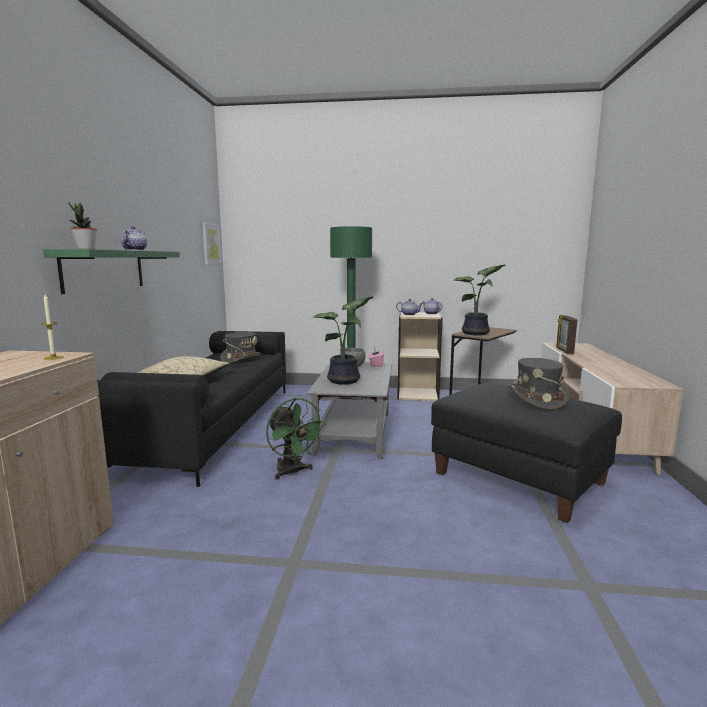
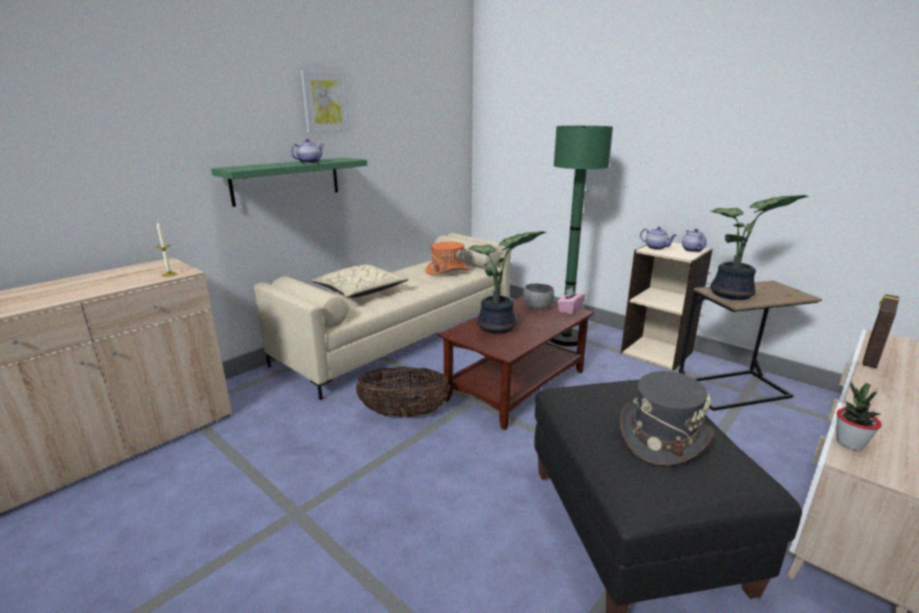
camera: 35 degrees right, 10 degrees up
potted plant [68,202,97,249] -> potted plant moved to [836,382,882,450]
black sofa [97,331,286,487] -> beige sofa [254,233,511,400]
picture [202,223,222,265] -> picture moved to [301,70,350,133]
grey hat [220,332,262,363] -> orange hat [425,241,470,275]
green fan [266,398,326,480] -> basket [356,367,450,417]
grey coffee table [307,362,392,459] -> brown coffee table [438,296,594,430]

